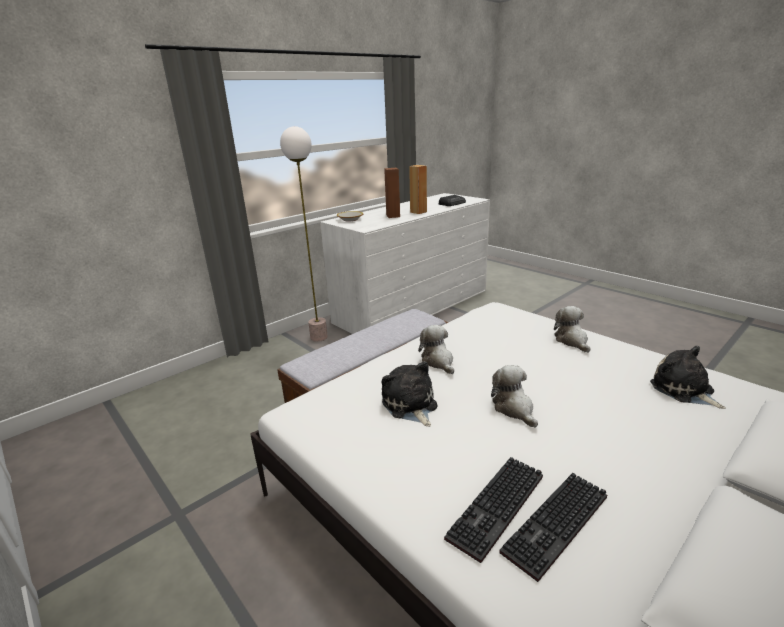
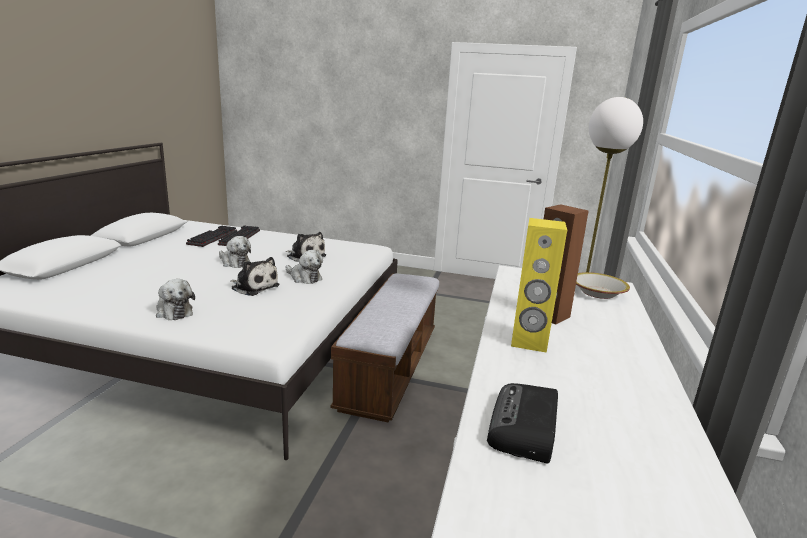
camera: 145 degrees right, 5 degrees down
brown speaker [409,165,427,214] -> yellow speaker [511,218,567,353]
plush toy [650,346,726,409] -> plush toy moved to [230,257,280,296]

